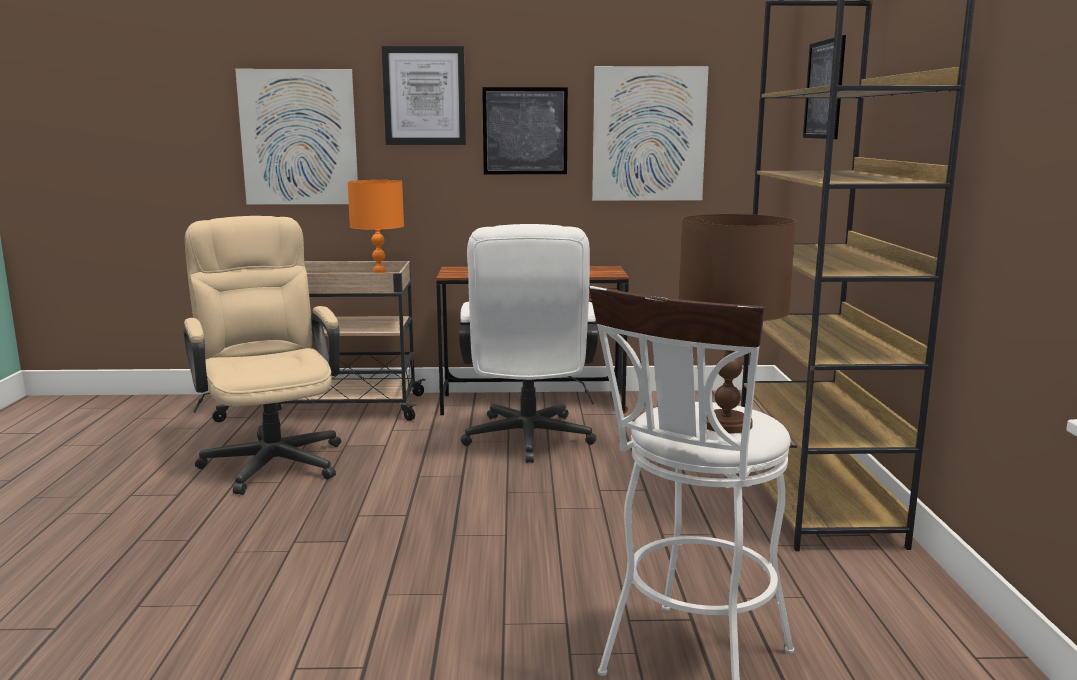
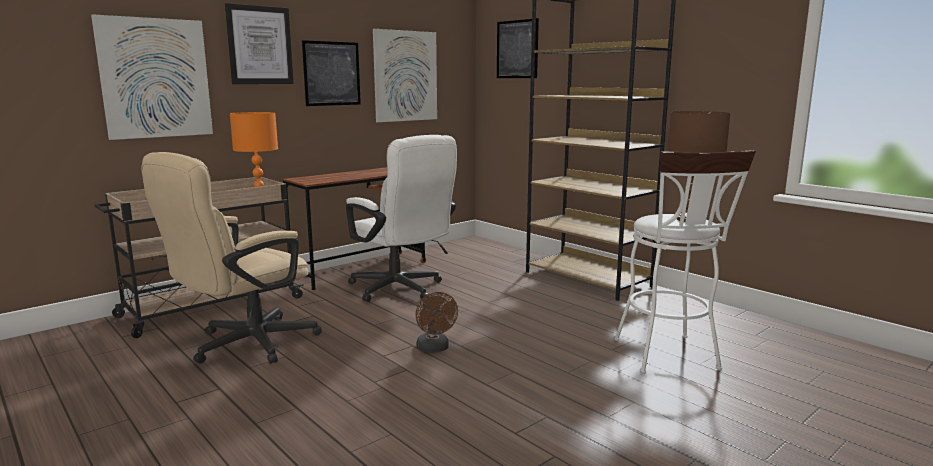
camera: 40 degrees left, 0 degrees up
beige office chair [183,216,341,495] -> beige office chair turned 75 degrees counterclockwise [141,152,322,364]
none -> brown fan [415,292,458,353]

